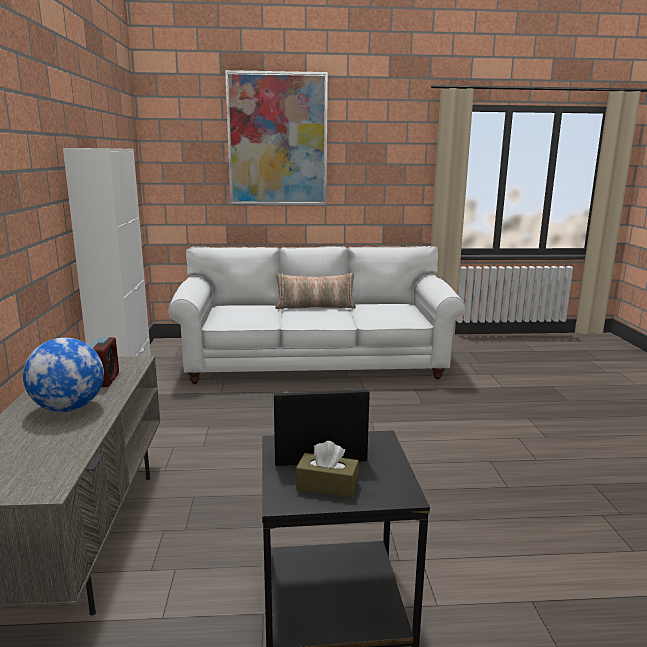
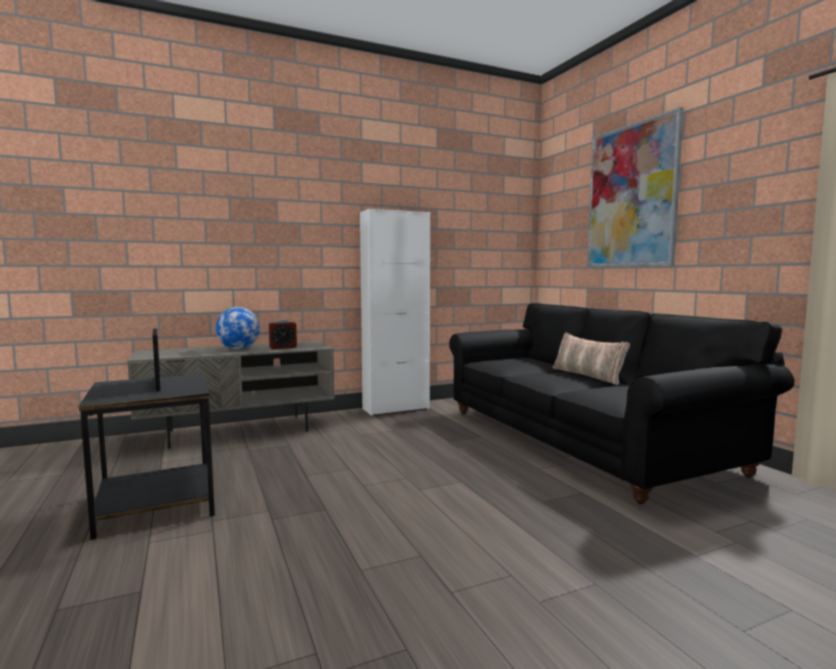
camera: 70 degrees right, 10 degrees down
white sofa [168,246,466,384] -> black sofa [449,303,795,504]
brown tissue box [296,441,359,498] -> none

